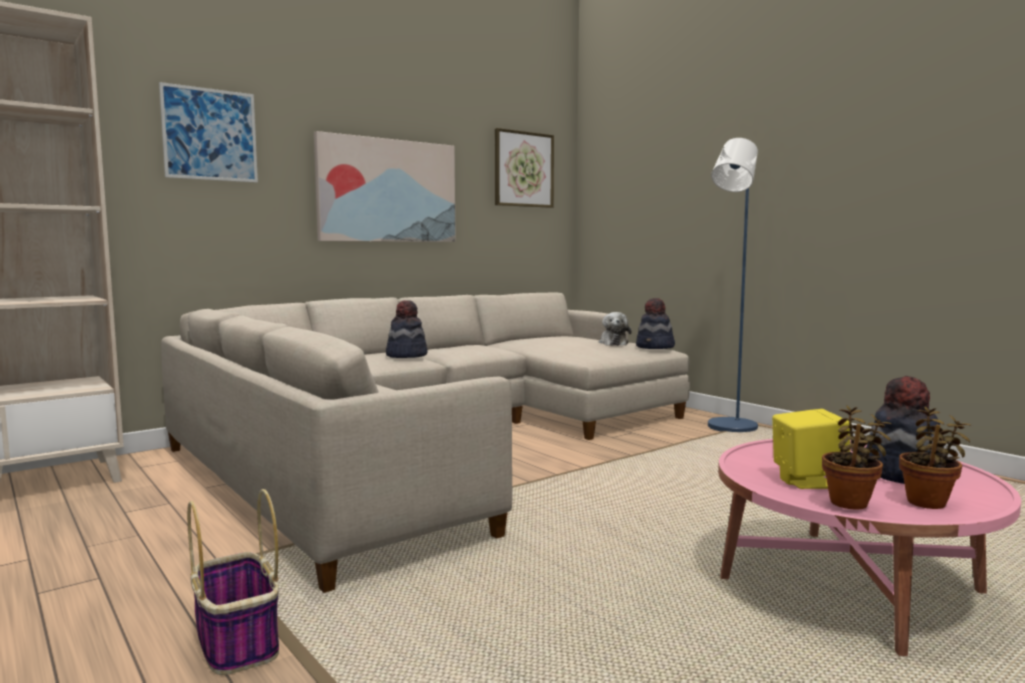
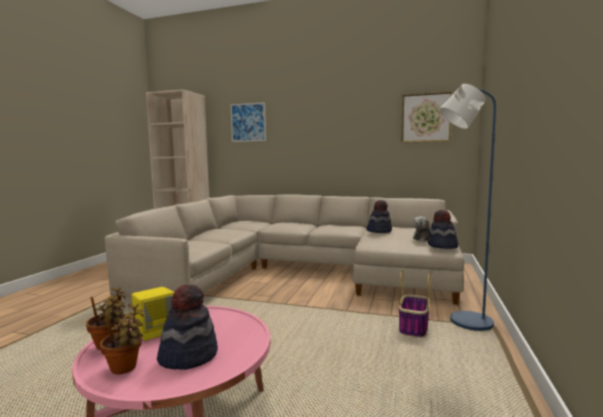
camera: 55 degrees right, 0 degrees up
basket [187,489,279,675] -> basket moved to [398,269,430,338]
picture [314,131,456,242] -> none
hat [386,300,428,358] -> hat moved to [367,200,392,233]

